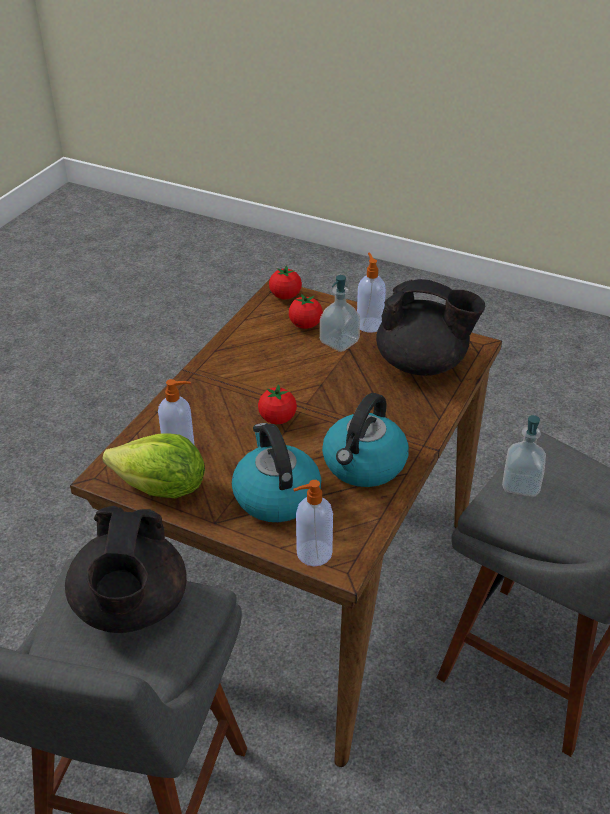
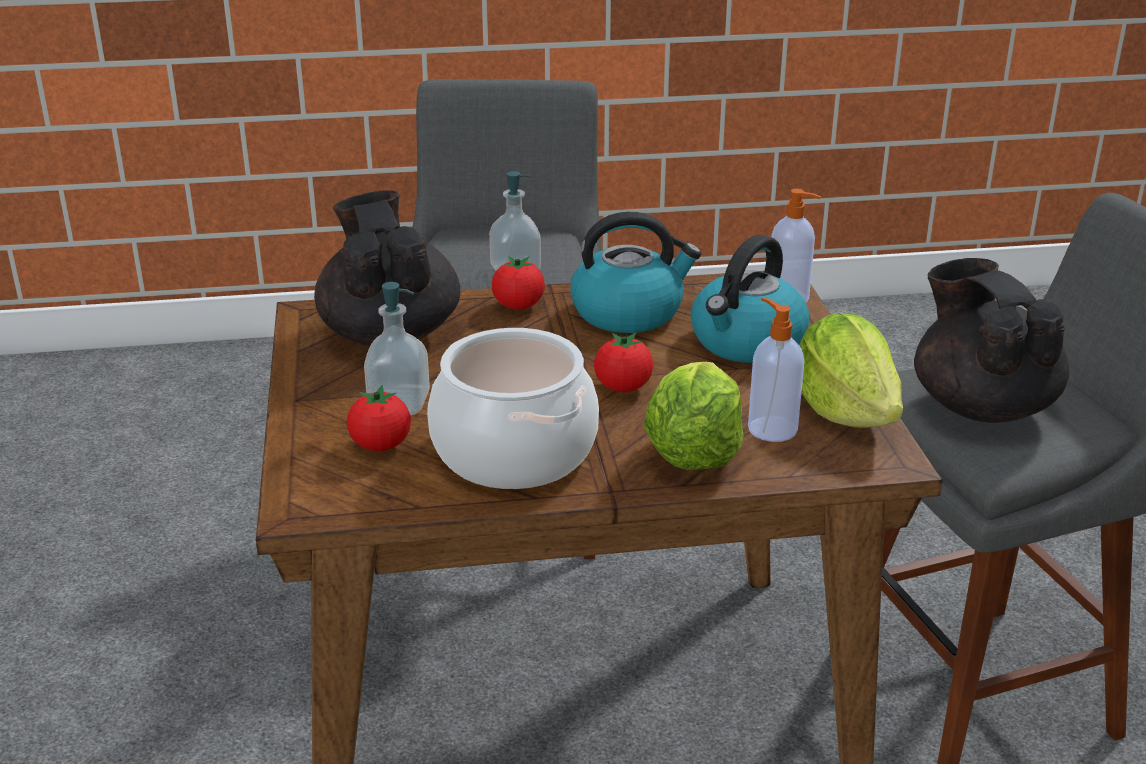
camera: 125 degrees left, 10 degrees down
black teapot [65,506,187,633] -> black teapot turned 75 degrees counterclockwise [914,258,1069,423]
tomato [269,266,302,299] -> tomato moved to [492,256,545,309]
soap dispenser [357,252,386,333] -> none
none -> cooking pot [427,328,599,489]
none -> lettuce [644,362,743,470]

